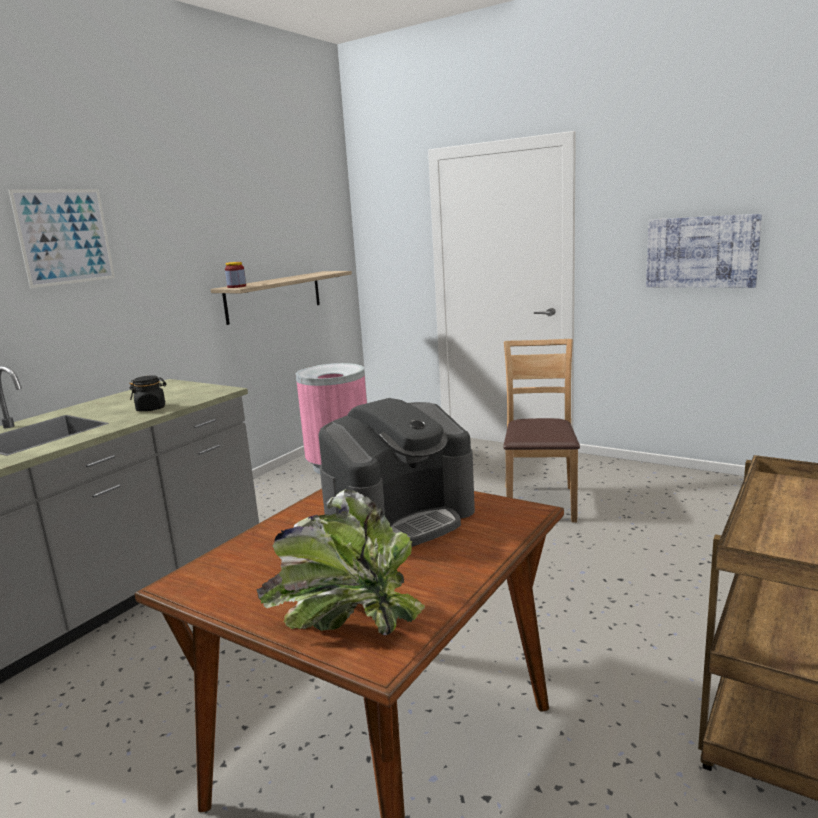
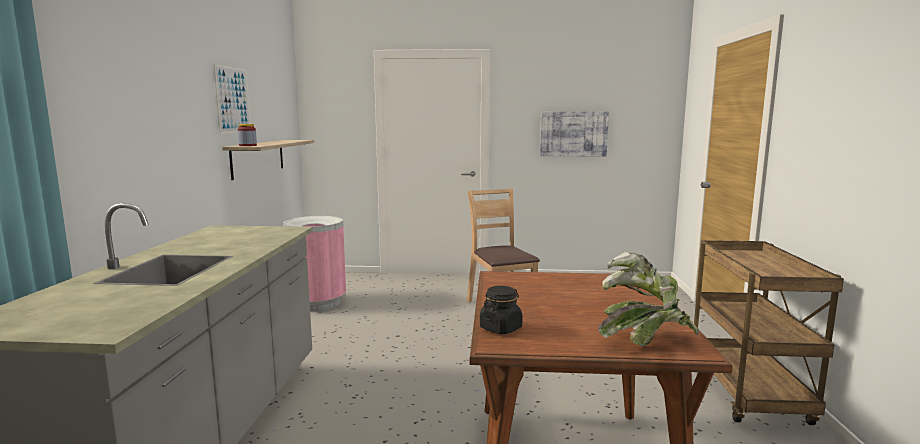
camera: 30 degrees left, 5 degrees down
picture [8,189,115,288] -> picture moved to [213,64,250,134]
black jar [129,375,166,411] -> black jar moved to [480,286,523,334]
coffee machine [318,398,475,547] -> none

